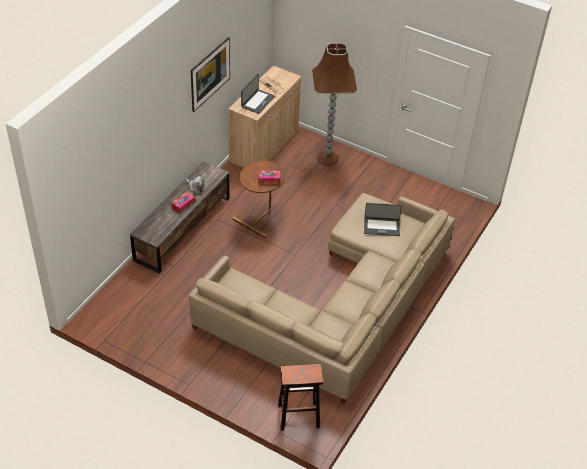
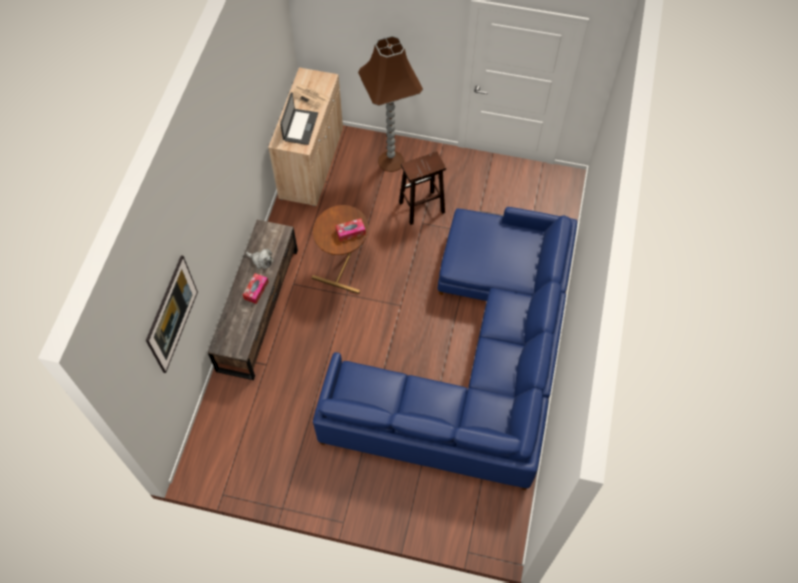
camera: 15 degrees left, 15 degrees up
beige sofa [189,193,455,404] -> blue sofa [313,207,577,490]
picture [191,37,230,112] -> picture moved to [146,255,198,373]
brown stool [278,364,323,431] -> brown stool moved to [399,151,446,225]
laptop [364,203,402,236] -> none

